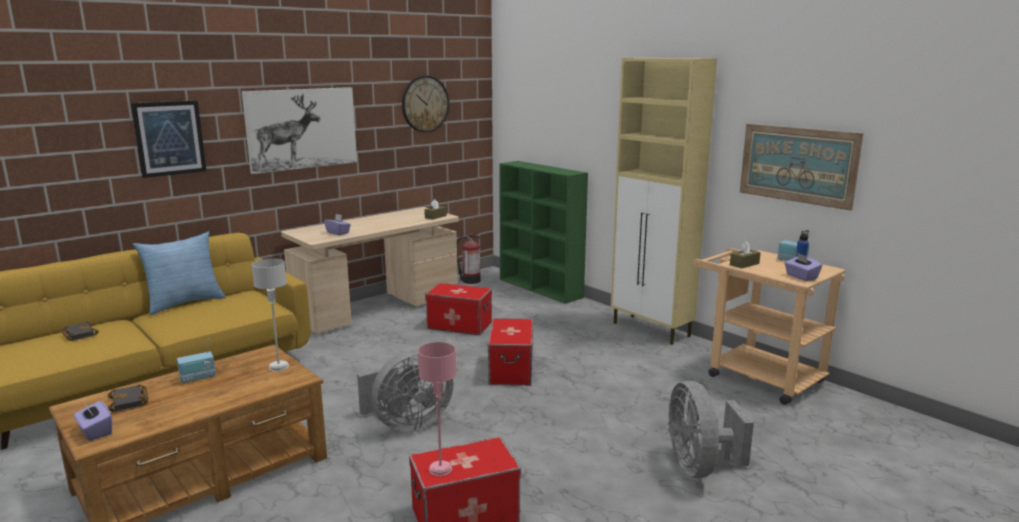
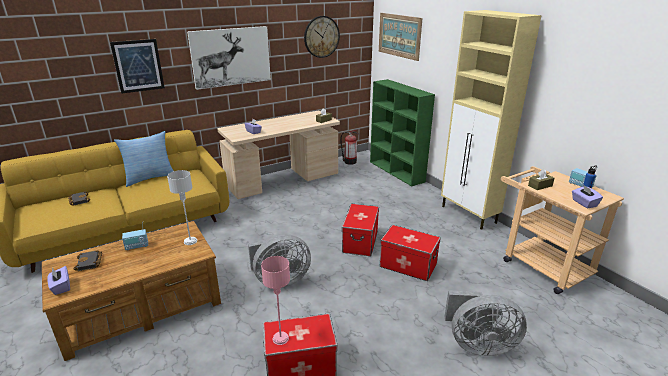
camera: 10 degrees right, 10 degrees up
storage box [425,283,492,335] -> storage box moved to [380,225,441,281]
grey fan [667,381,754,478] -> grey fan turned 90 degrees counterclockwise [444,290,527,356]
picture [740,124,864,211] -> picture moved to [379,13,423,61]

